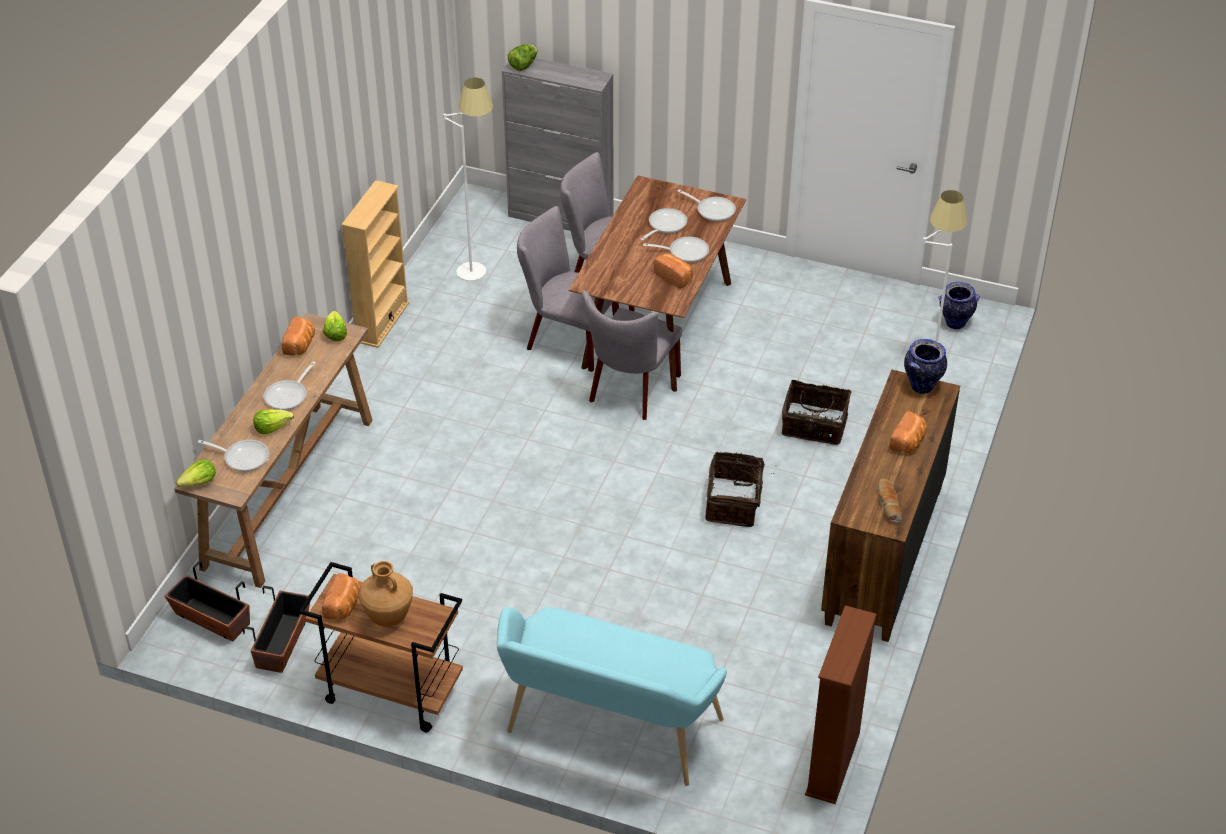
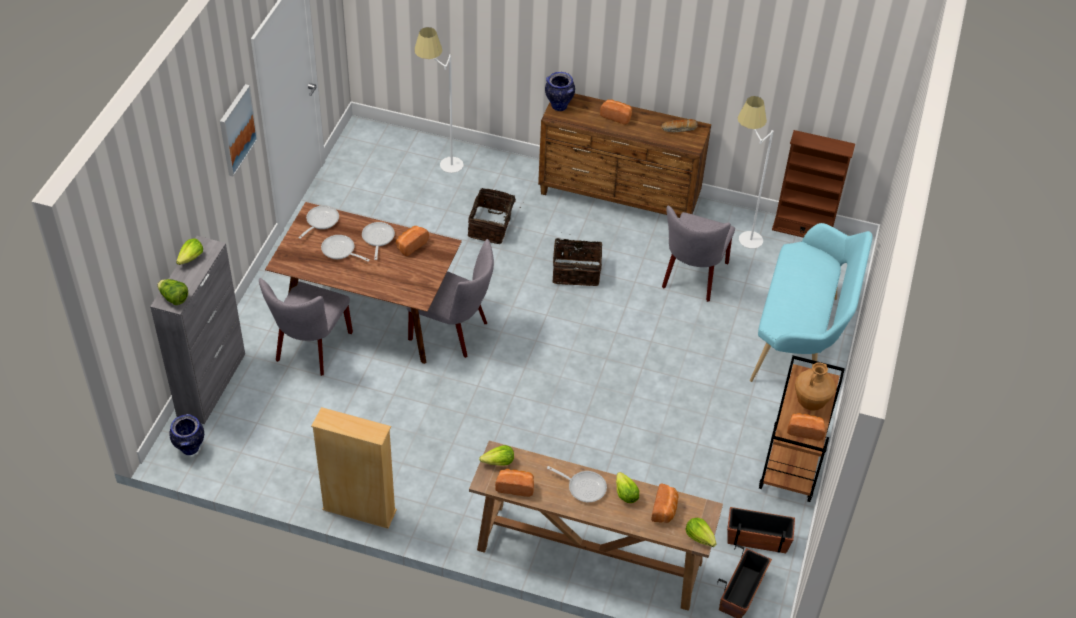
camera: 95 degrees left, 5 degrees up
frying pan [198,440,269,472] -> bread [651,483,679,523]
white floor lamp [443,78,493,281] -> white floor lamp moved to [737,96,773,249]
grey chair [517,206,619,372] -> grey chair moved to [662,206,735,302]
vase [938,282,980,329] -> vase moved to [169,414,204,455]
none -> lettuce [176,238,203,265]
none -> picture [220,84,258,176]

